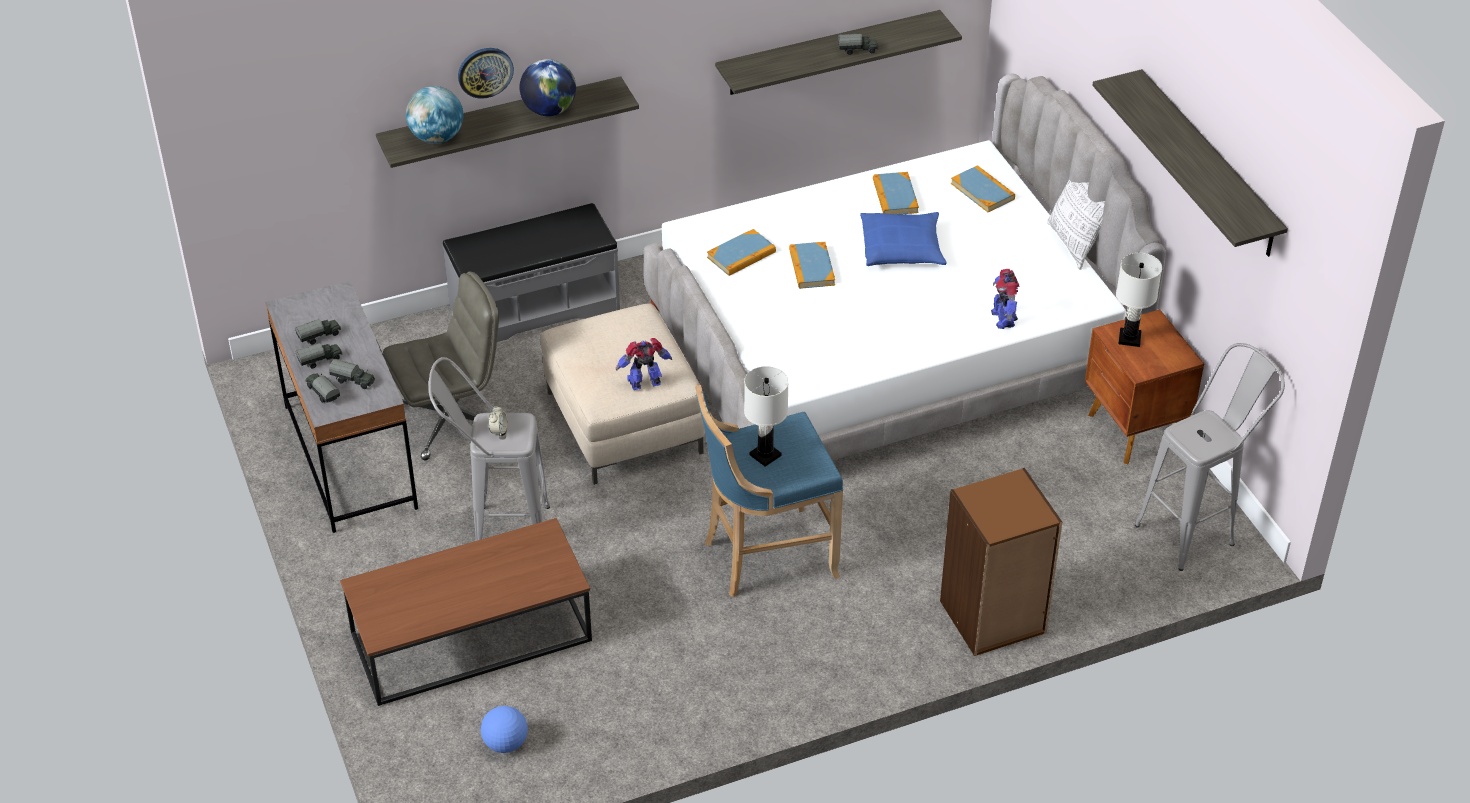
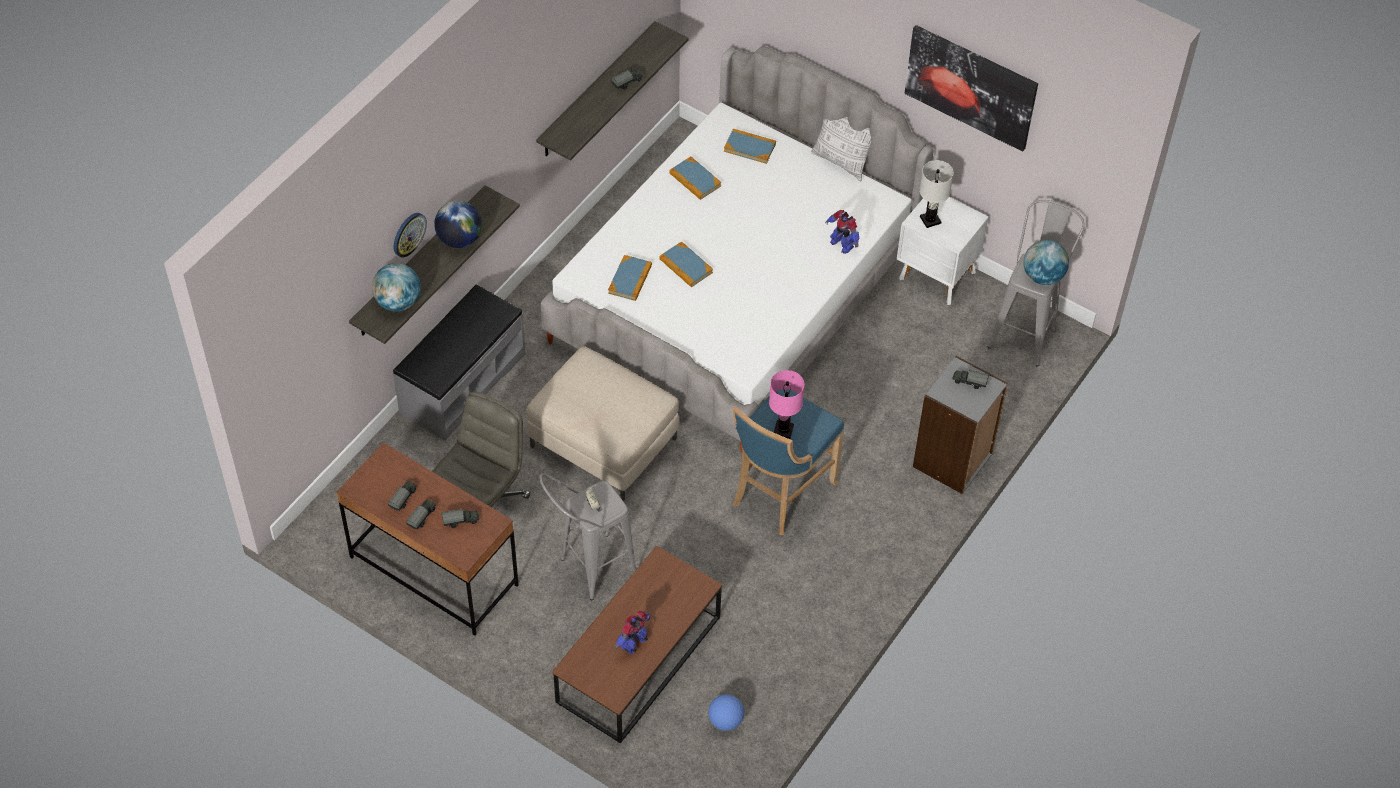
camera: 35 degrees left, 10 degrees up
grey desk [265,281,418,533] -> brown desk [337,442,519,636]
toy truck [306,373,340,403] -> toy truck moved to [953,370,989,389]
toy robot [616,338,672,390] -> toy robot moved to [615,611,651,654]
white table lamp [744,366,789,467] -> pink table lamp [769,370,804,439]
blue pillow [860,212,946,266] -> none
brown bookcase [940,468,1062,656] -> grey bookcase [913,356,1008,494]
brown nightstand [1085,309,1204,464] -> white nightstand [897,197,989,305]
shelf [1092,69,1288,257] -> picture [904,25,1038,152]
none -> globe [1023,240,1069,285]

